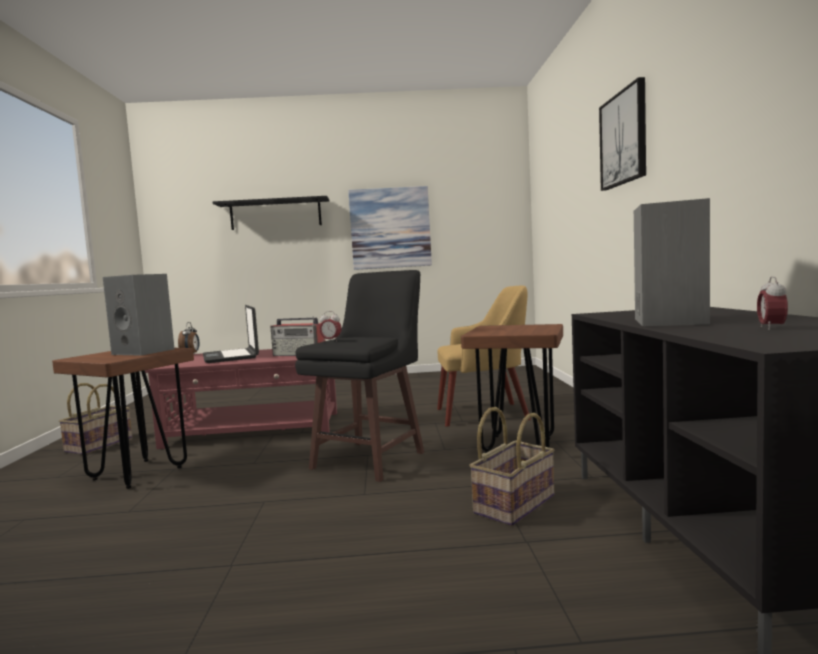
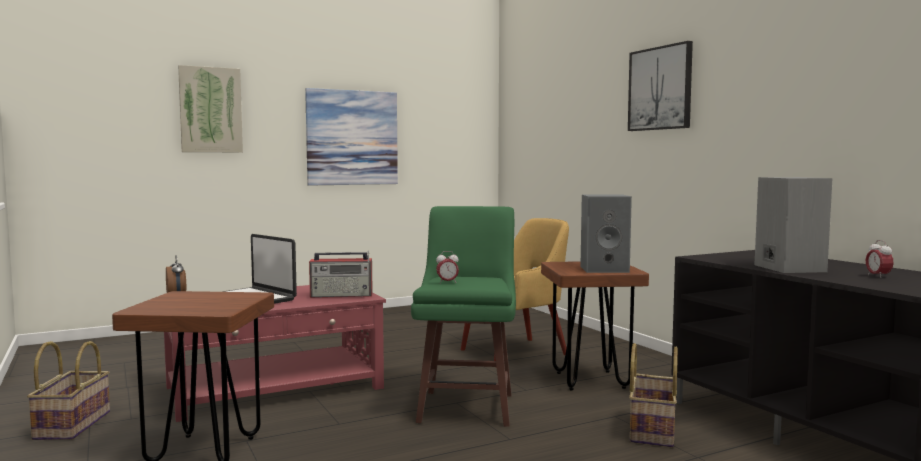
camera: 25 degrees left, 0 degrees up
grey speaker [103,274,175,356] -> grey speaker moved to [580,195,632,273]
black shelf [213,196,330,230] -> picture [178,65,243,152]
black stool [295,270,424,482] -> green stool [411,206,516,427]

